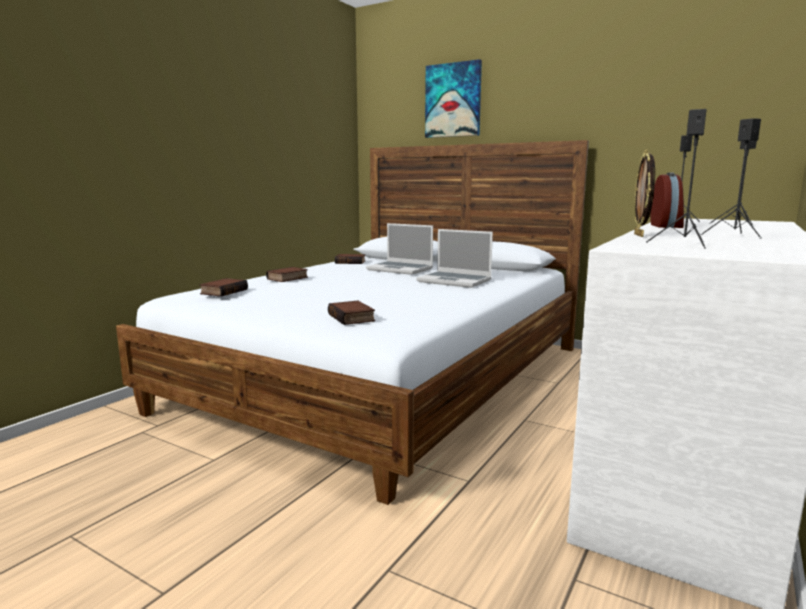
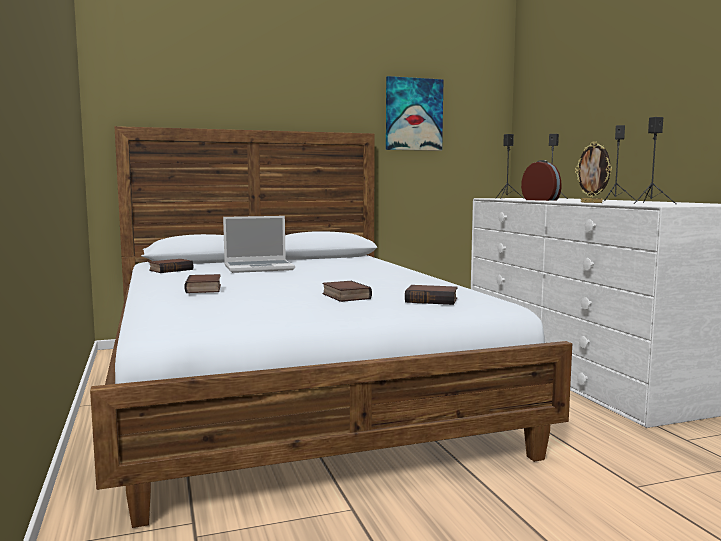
camera: 50 degrees left, 5 degrees down
book [199,278,248,297] -> book moved to [322,281,372,302]
laptop [416,229,493,288] -> none
picture [425,59,482,138] -> picture moved to [386,76,444,151]

